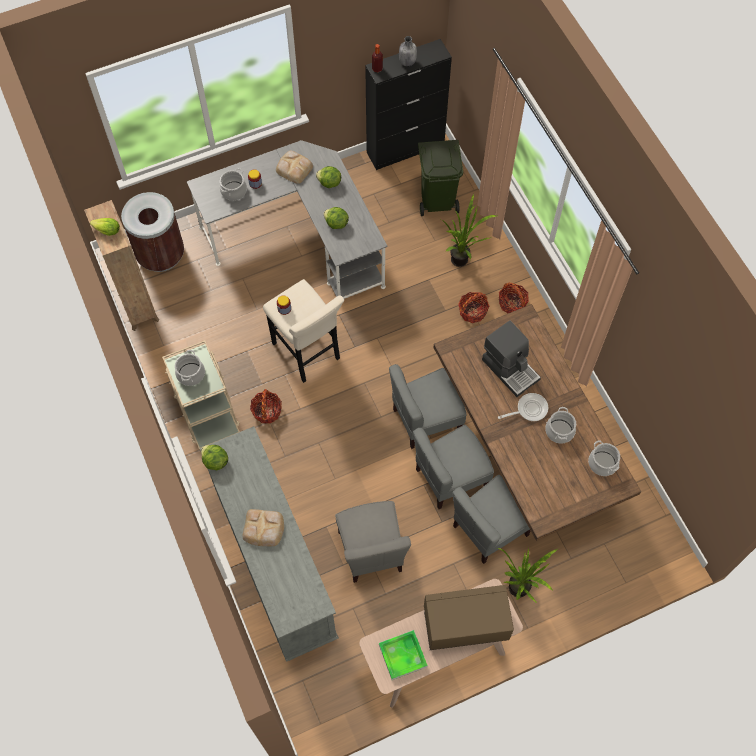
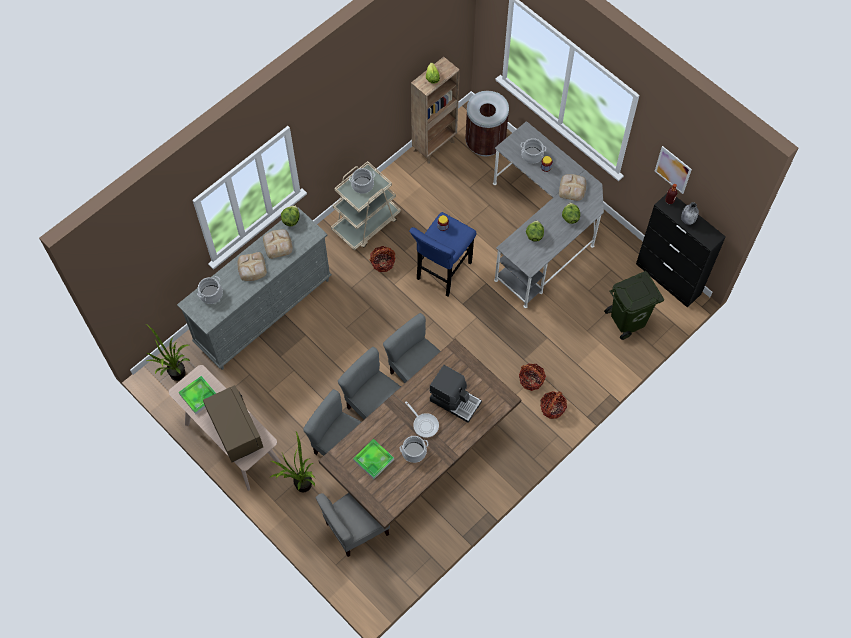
camera: 70 degrees right, 0 degrees up
beige stool [263,279,344,383] -> blue stool [409,212,476,297]
grey chair [335,501,411,583] -> grey chair moved to [316,493,390,557]
potted plant [442,194,497,267] -> potted plant moved to [146,324,190,381]
coffee machine [482,320,541,397] -> coffee machine turned 90 degrees counterclockwise [430,365,482,423]
cooking pot [588,440,620,476] -> cooking pot moved to [197,276,223,304]
none -> bread [263,229,293,259]
none -> tray [353,439,394,479]
none -> picture [655,146,692,194]

